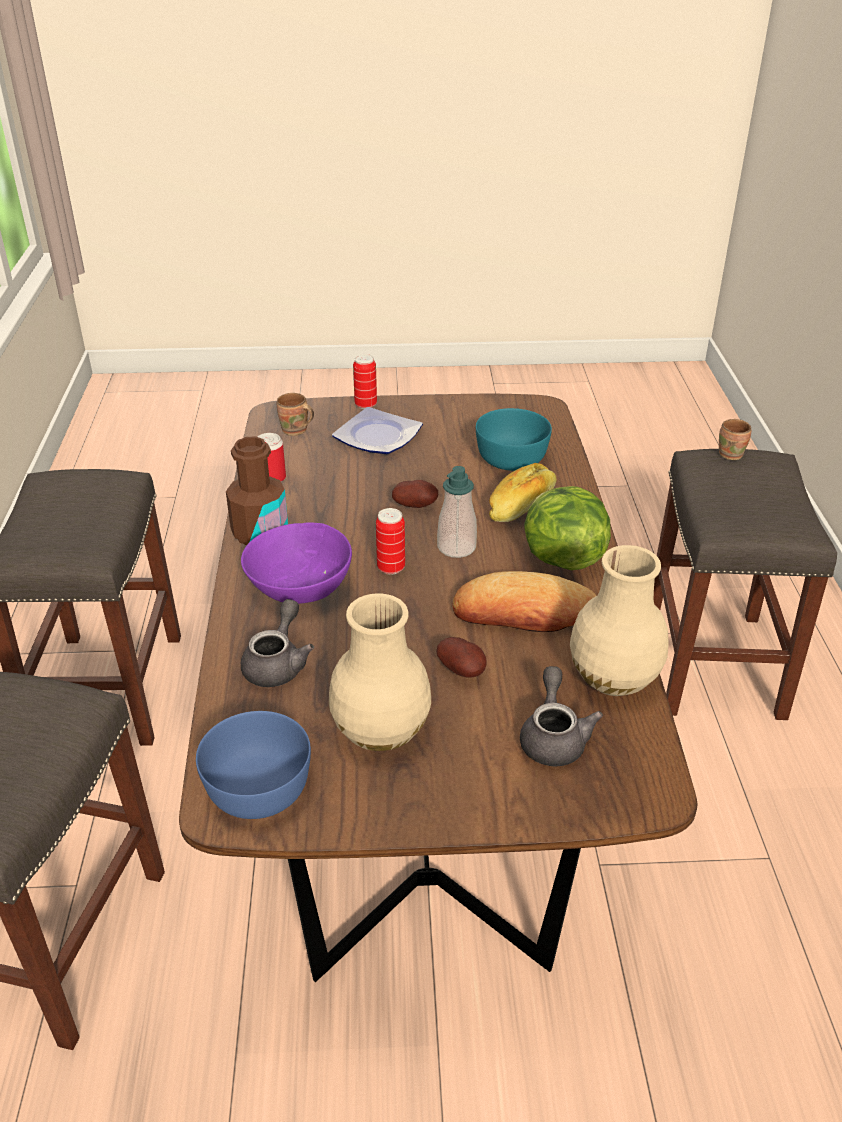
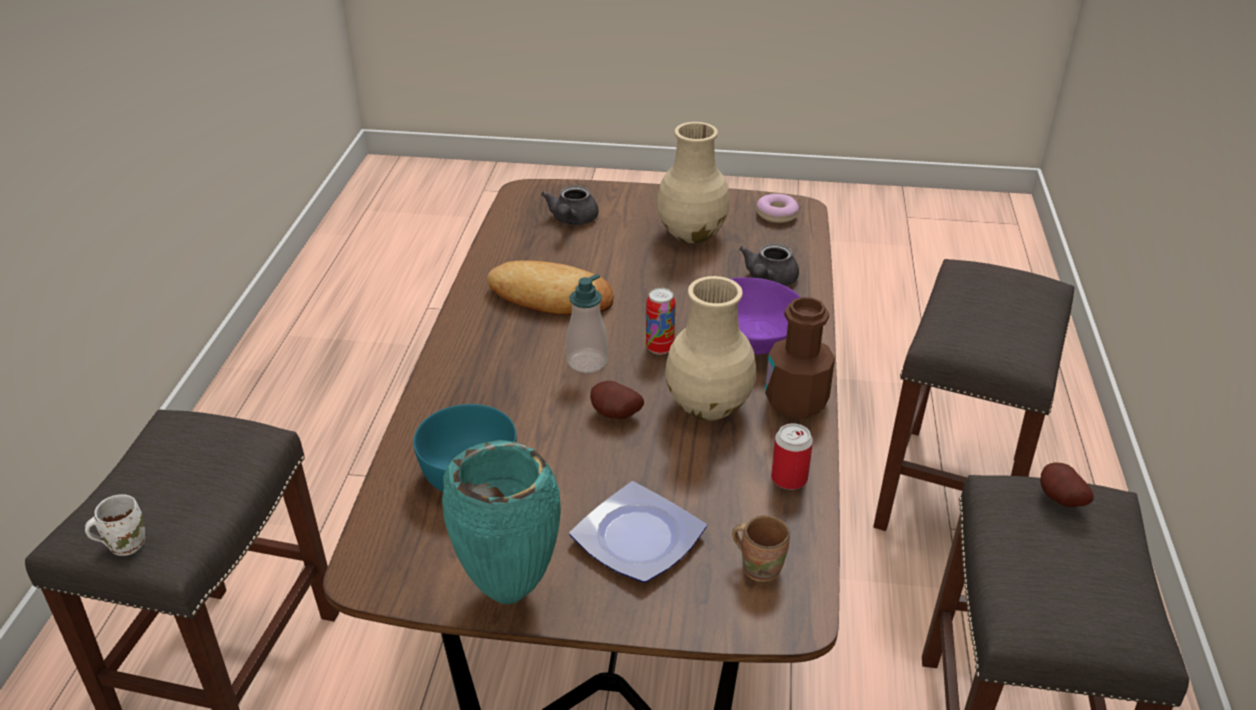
camera: 170 degrees left, 0 degrees up
blue bowl [196,711,311,819] -> donut [757,194,799,223]
can [353,354,377,409] -> none
potato [436,637,487,678] -> potato moved to [1040,462,1094,507]
bread [489,463,557,522] -> none
lettuce [524,486,611,570] -> none
beige vase [570,545,668,696] -> beige vase moved to [665,276,756,421]
brown mug [719,419,751,460] -> white mug [85,494,145,556]
none -> turquoise vase [442,440,561,605]

